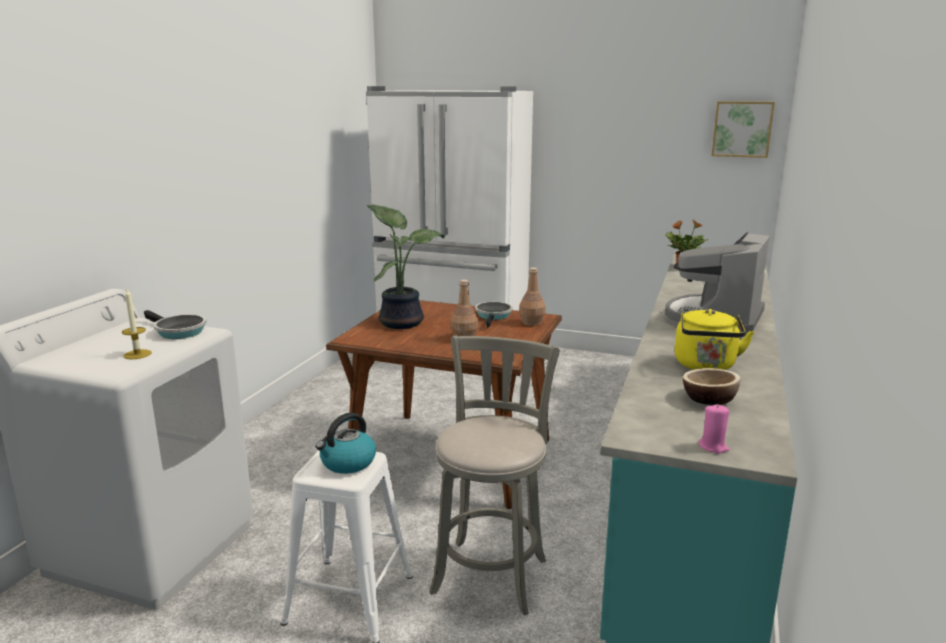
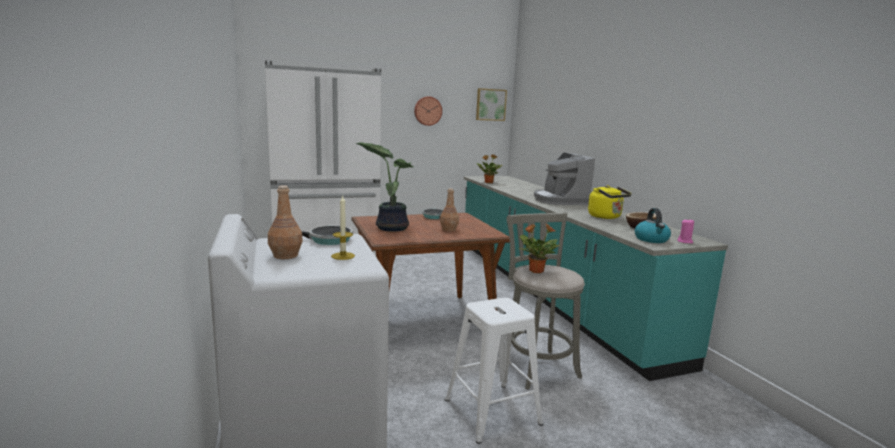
camera: 40 degrees left, 5 degrees down
kettle [316,412,376,474] -> kettle moved to [635,208,671,243]
brown bottle [519,267,546,326] -> brown bottle moved to [268,185,303,259]
none -> wall clock [414,96,442,126]
none -> potted plant [519,224,560,273]

